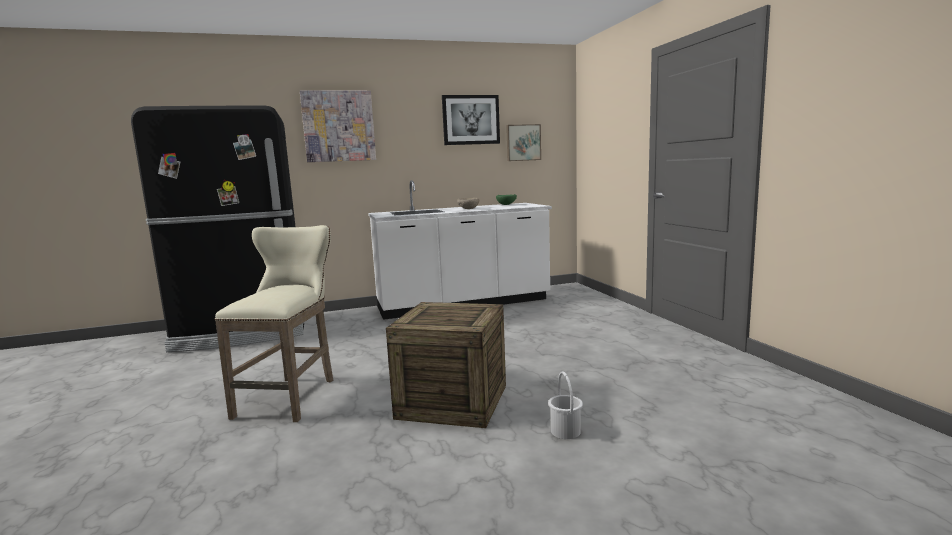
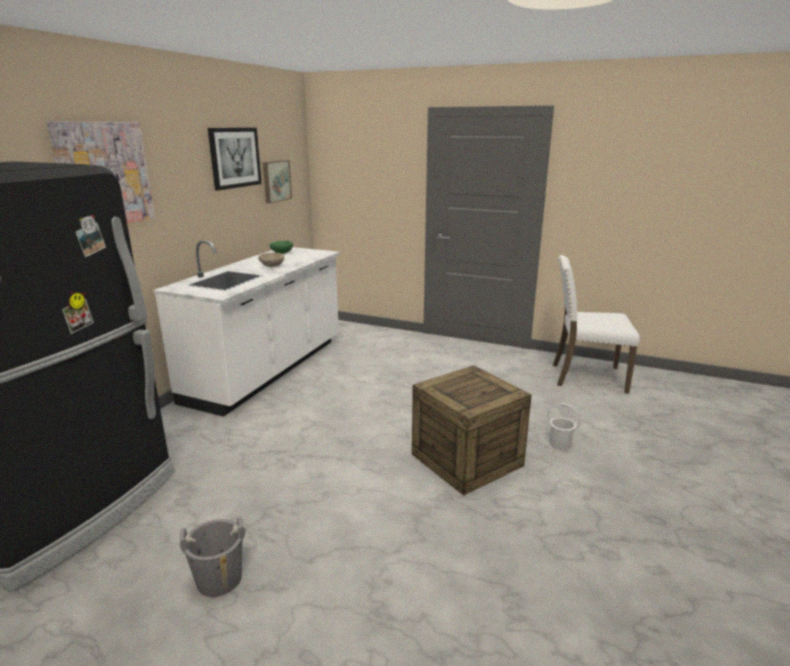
camera: 50 degrees left, 10 degrees up
beige stool [215,225,333,422] -> none
none -> grey bucket [179,516,246,597]
none -> white chair [553,255,640,394]

